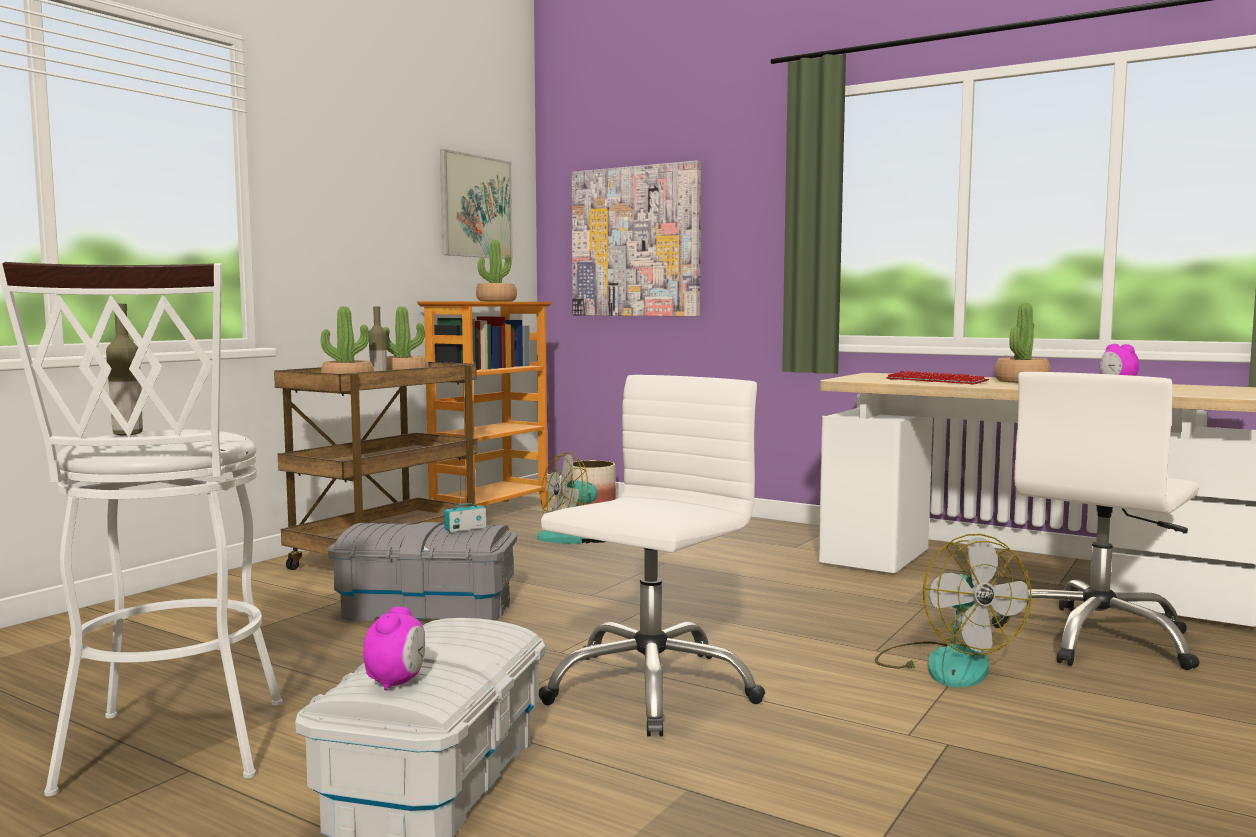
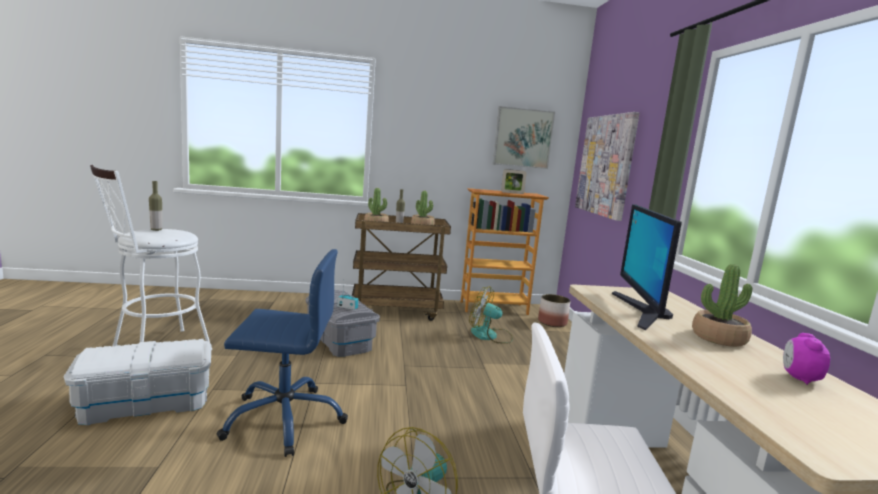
camera: 50 degrees right, 5 degrees up
alarm clock [363,607,425,690] -> none
potted plant [476,240,517,301] -> picture frame [501,169,527,194]
white office chair [539,375,765,736] -> blue office chair [217,249,348,457]
keyboard [886,371,989,385] -> monitor [612,204,682,330]

